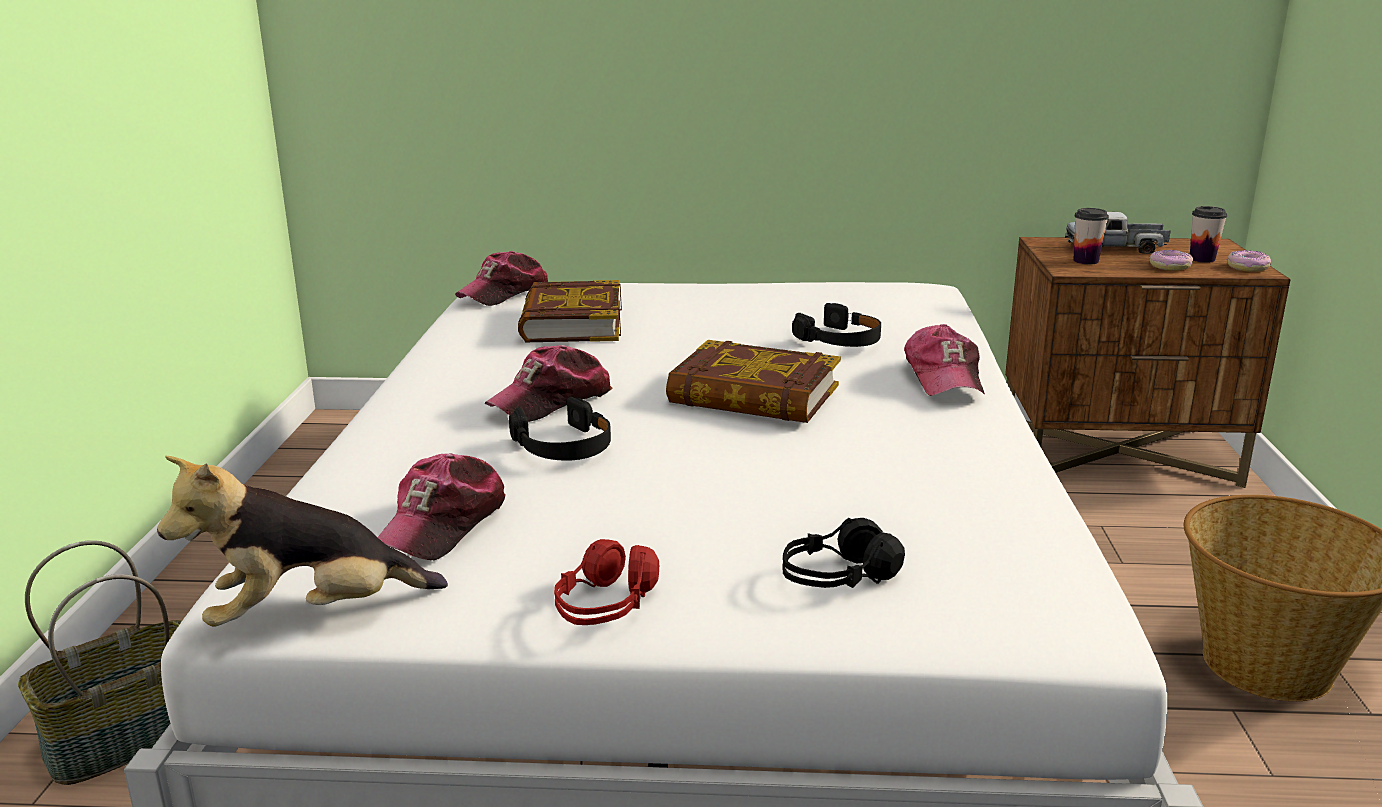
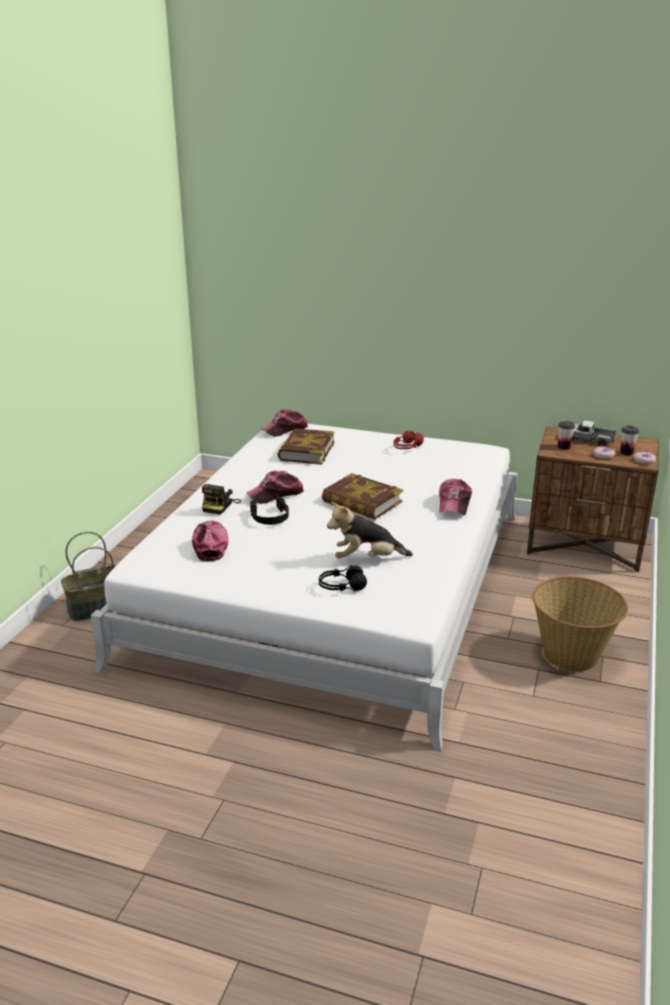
camera: 15 degrees right, 5 degrees up
plush toy [157,456,448,627] -> plush toy moved to [327,502,413,558]
cap [378,454,506,560] -> cap turned 135 degrees clockwise [192,521,228,562]
red headphones [554,539,659,625] -> red headphones moved to [394,430,424,449]
black headphones [792,303,881,347] -> none
none -> camera [202,484,241,515]

